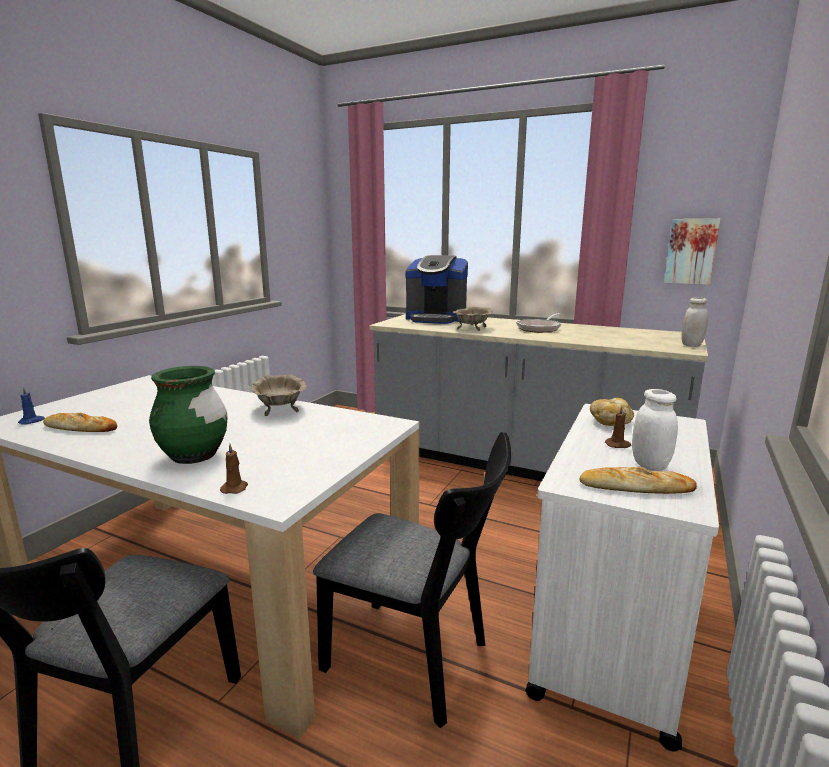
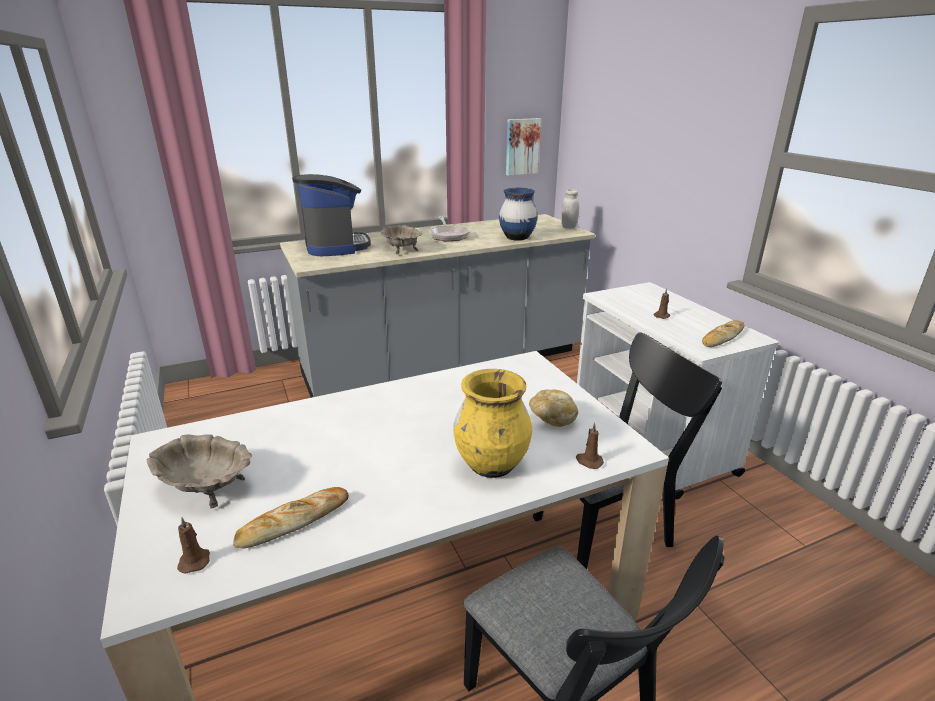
camera: 50 degrees left, 10 degrees up
blue candle [18,386,45,425] -> brown candle [177,517,210,574]
green vase [149,366,227,464] -> yellow vase [454,369,532,478]
beige bowl [251,374,307,416] -> beige bowl moved to [147,434,252,508]
coffee machine [406,255,468,324] -> coffee machine turned 75 degrees counterclockwise [292,174,371,256]
bread [590,398,634,426] -> bread moved to [529,389,578,427]
white jar [632,389,678,471] -> none
none -> blue vase [499,188,538,241]

